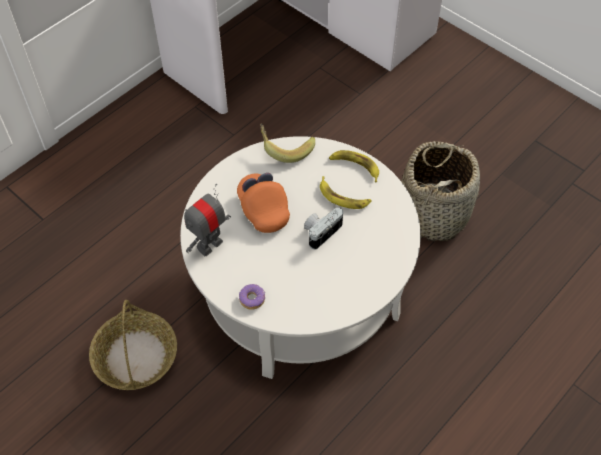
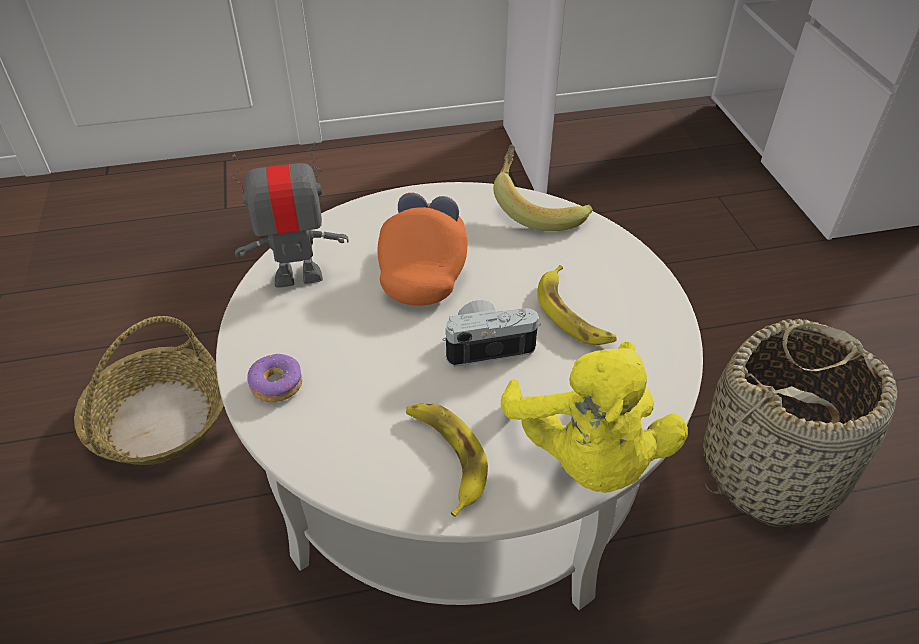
camera: 35 degrees right, 10 degrees down
banana [329,150,379,182] -> banana moved to [406,403,488,517]
none -> yellow plush toy [501,342,688,493]

